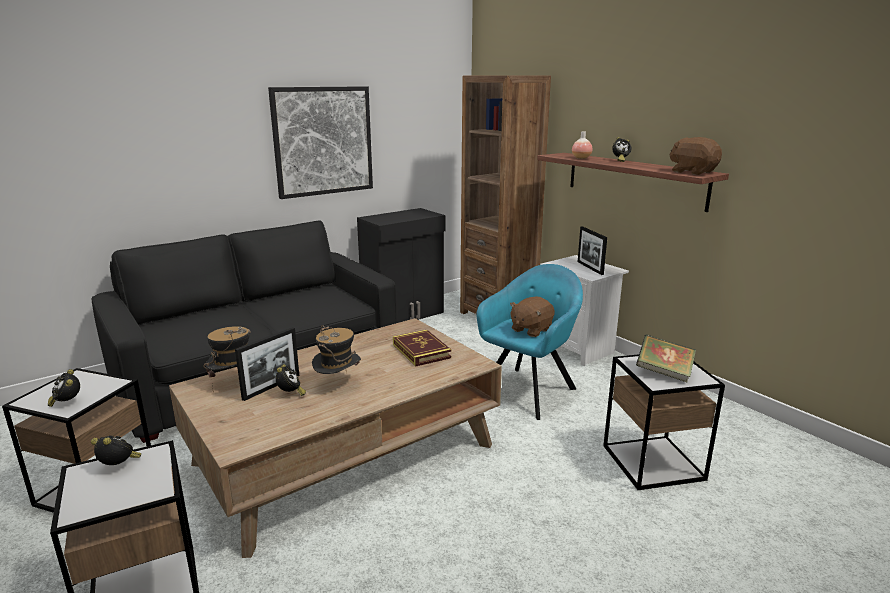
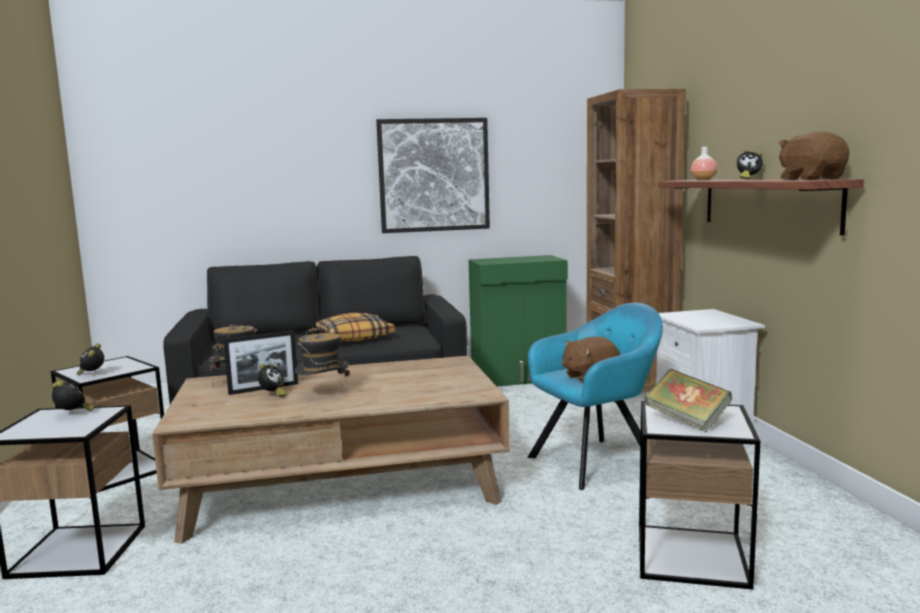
camera: 25 degrees right, 10 degrees down
black cabinet [357,208,445,323] -> green cabinet [469,255,568,387]
book [393,330,451,367] -> none
picture frame [578,226,607,275] -> none
none -> pillow [316,313,395,342]

